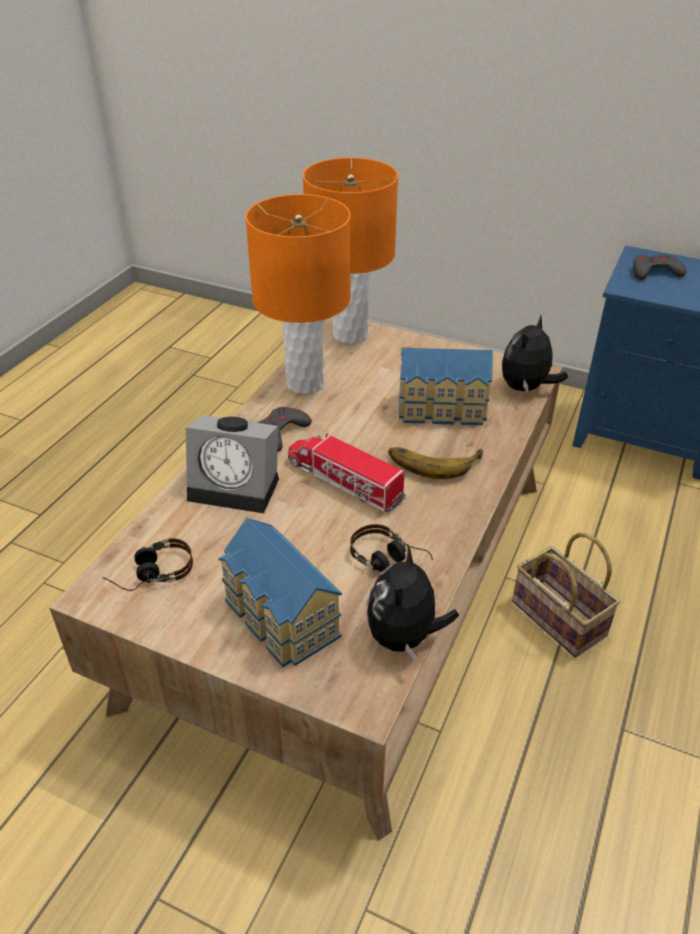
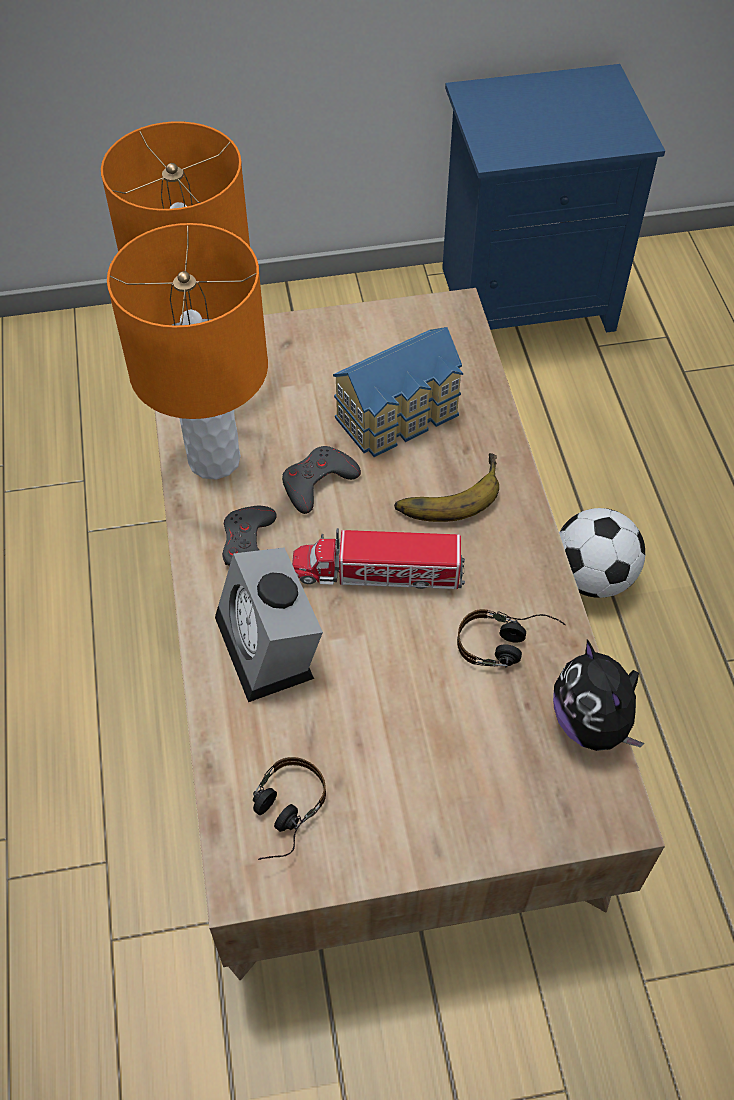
camera: 35 degrees left, 15 degrees up
alarm clock [186,415,279,513] -> alarm clock turned 90 degrees clockwise [215,547,323,702]
toy house [218,518,342,667] -> none
plush toy [502,315,568,393] -> none
basket [512,533,620,657] -> football [559,508,645,598]
grey game controller [633,254,686,280] -> grey game controller moved to [282,446,361,514]

